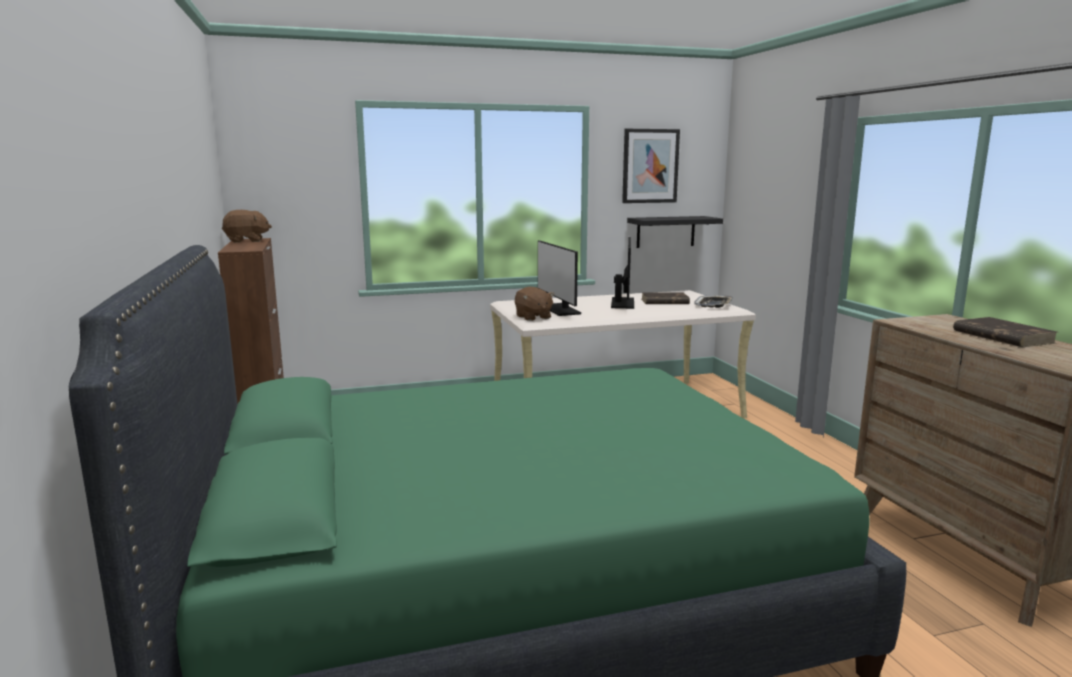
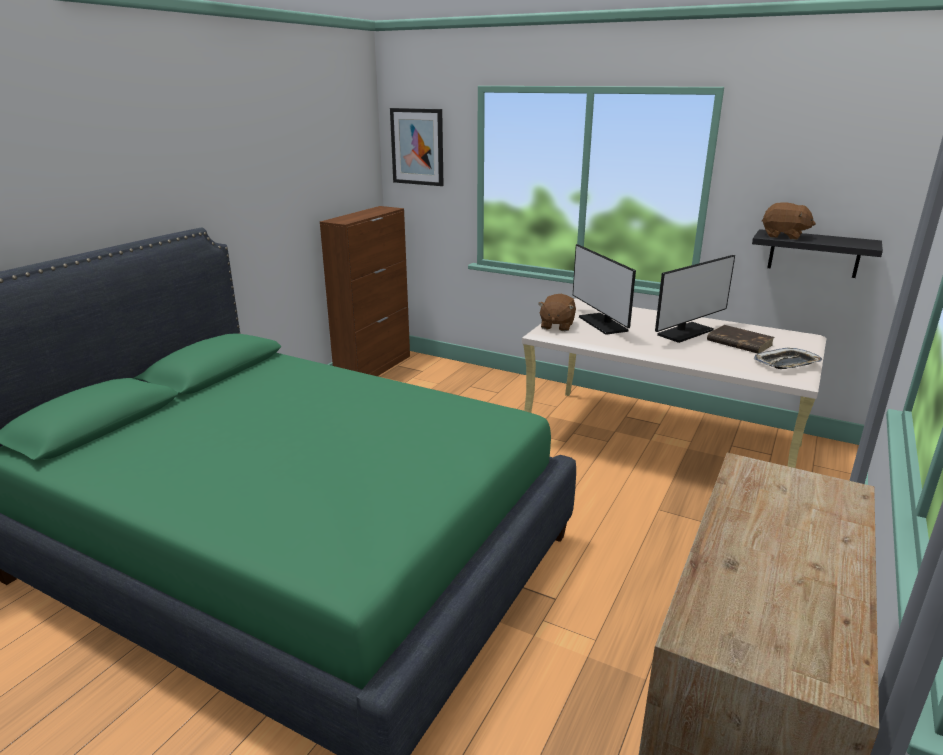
camera: 45 degrees right, 10 degrees up
brown plush toy [222,210,272,243] -> brown plush toy moved to [762,202,816,240]
monitor [538,240,581,316] -> monitor turned 45 degrees counterclockwise [573,244,636,335]
picture [622,129,680,203] -> picture moved to [390,108,444,186]
brown book [953,317,1057,347] -> none

